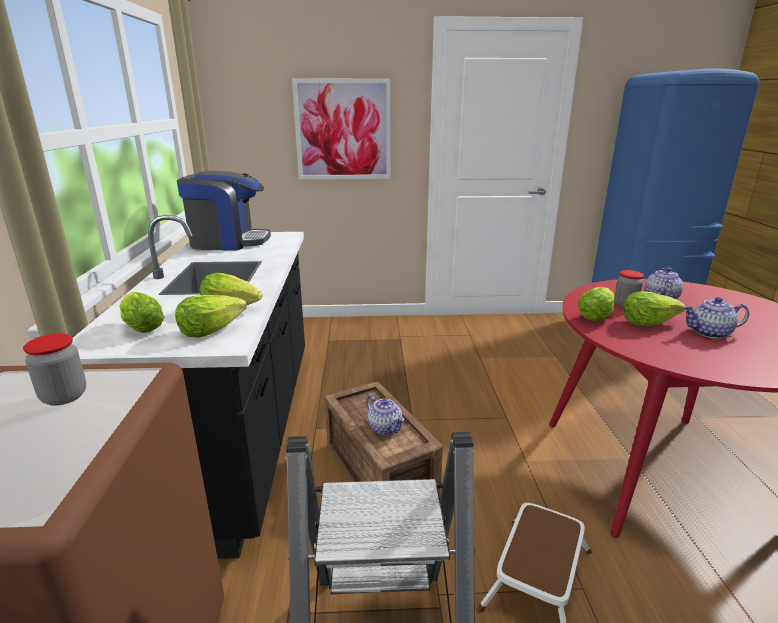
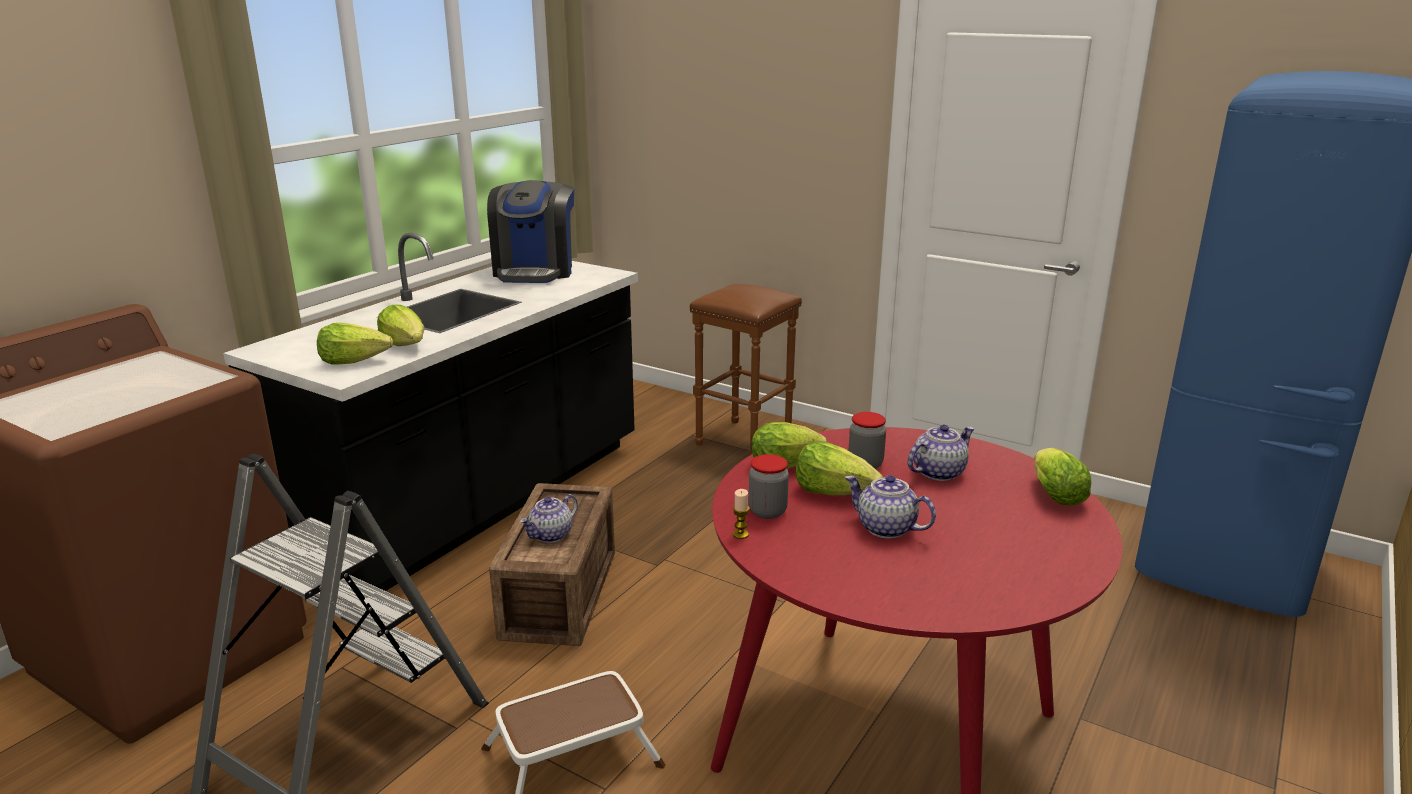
camera: 35 degrees right, 0 degrees up
jar [23,333,86,406] -> jar moved to [749,454,789,519]
lettuce [119,292,164,333] -> lettuce moved to [1034,448,1091,506]
coffee machine [177,171,271,251] -> coffee machine turned 60 degrees clockwise [487,180,574,283]
picture [292,79,391,179] -> none
teapot [366,395,405,435] -> teapot turned 45 degrees clockwise [520,494,578,543]
none -> brown stool [690,284,802,456]
none -> candle [733,489,750,539]

